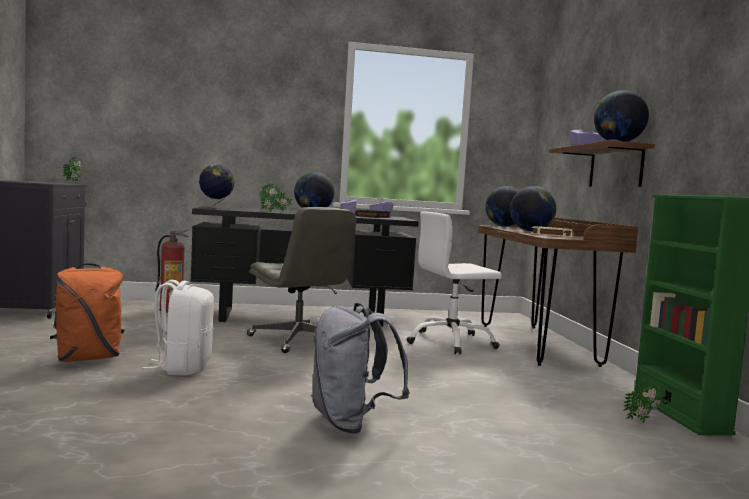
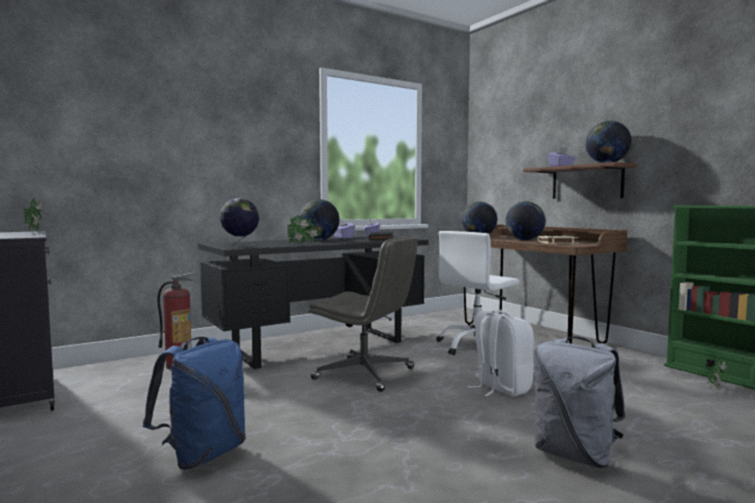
camera: 25 degrees left, 0 degrees up
orange backpack [50,263,124,362] -> blue backpack [143,337,246,470]
white backpack [142,280,214,375] -> white backpack moved to [467,310,534,396]

